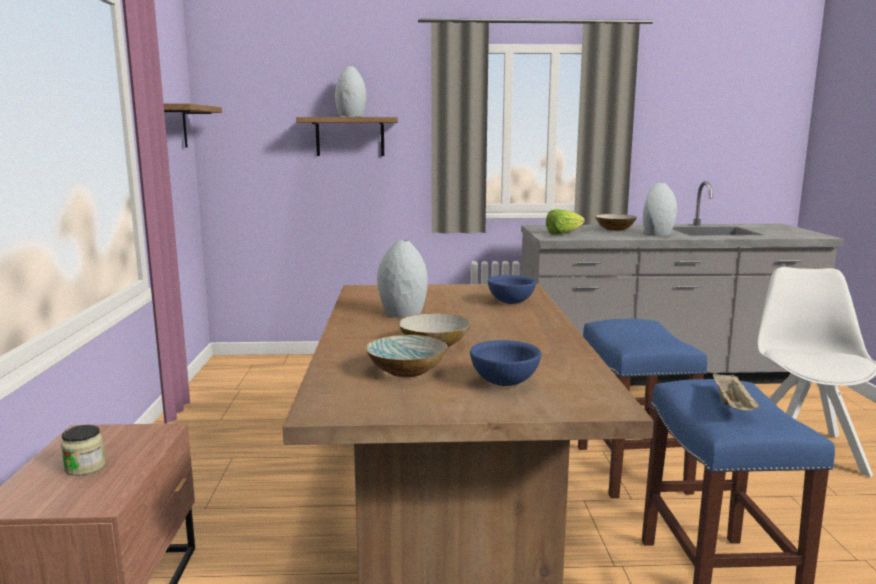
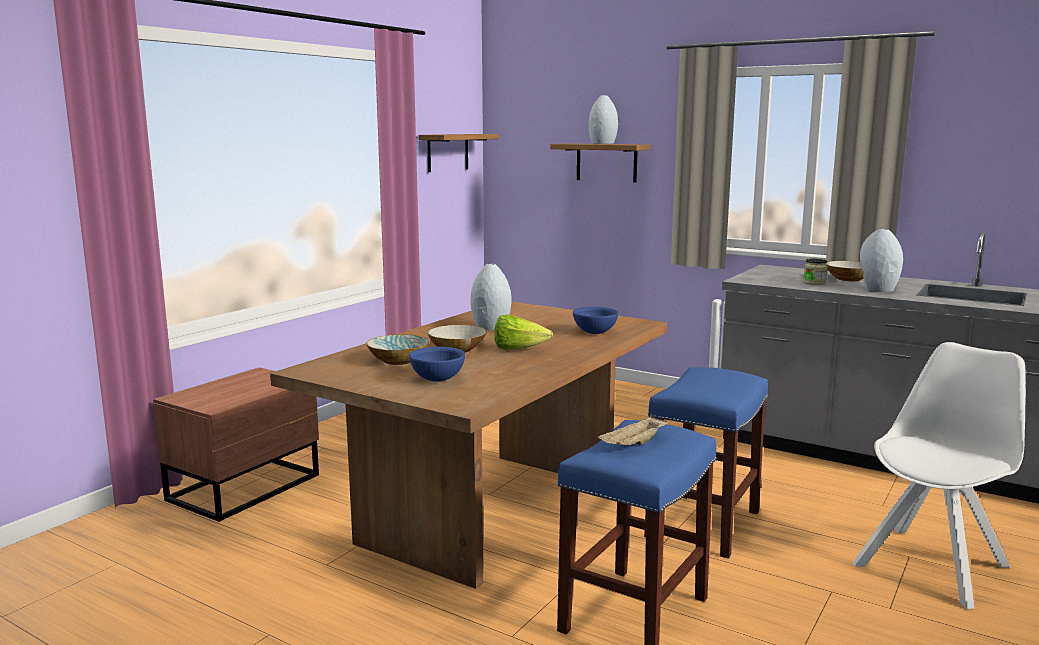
camera: 35 degrees right, 0 degrees up
jar [61,425,106,476] -> jar moved to [803,259,828,285]
lettuce [546,209,585,235] -> lettuce moved to [494,314,553,350]

